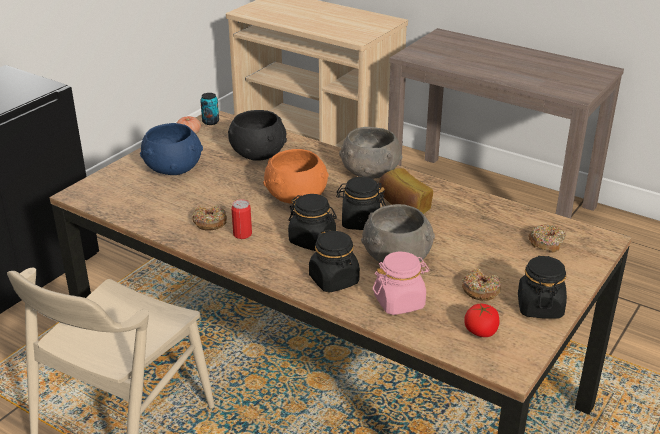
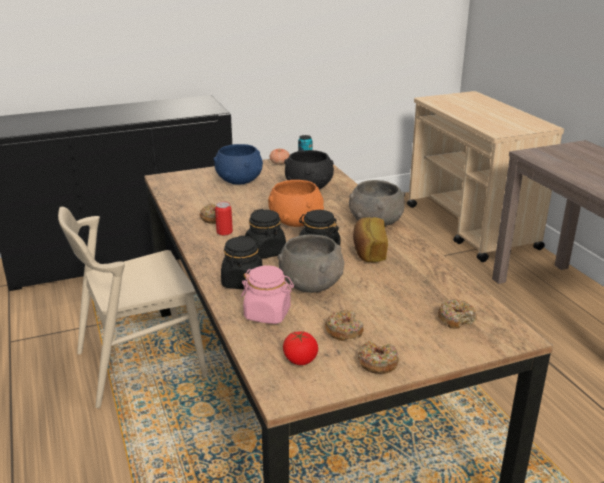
camera: 35 degrees right, 5 degrees down
black jar [518,256,567,319] -> donut [358,341,399,374]

